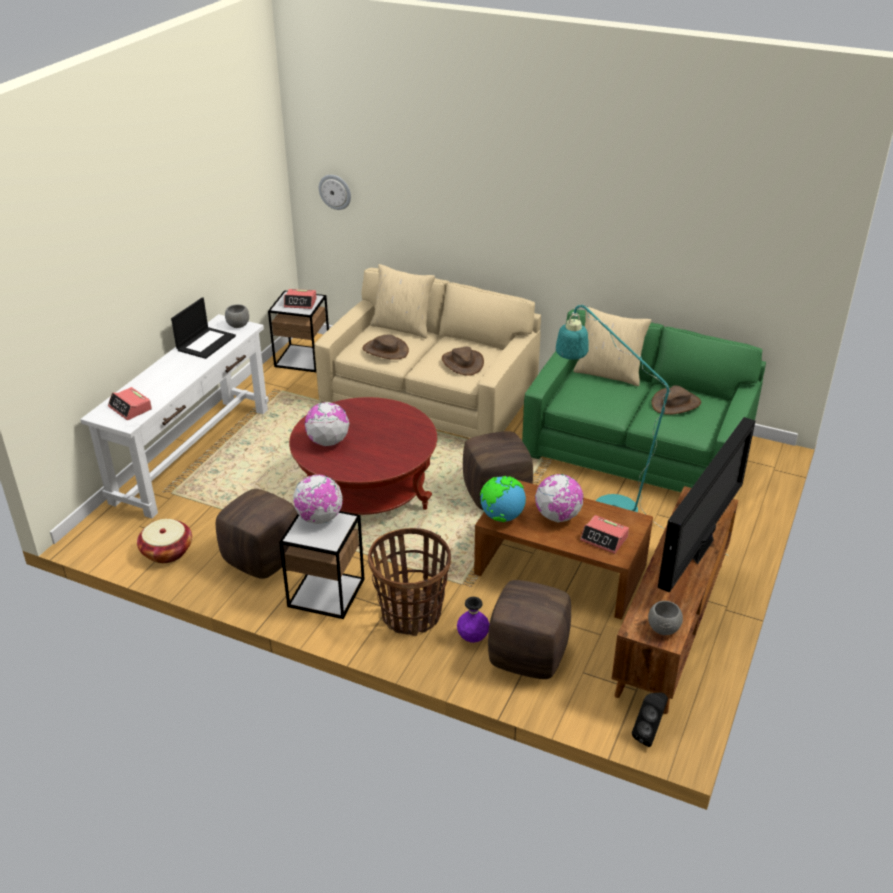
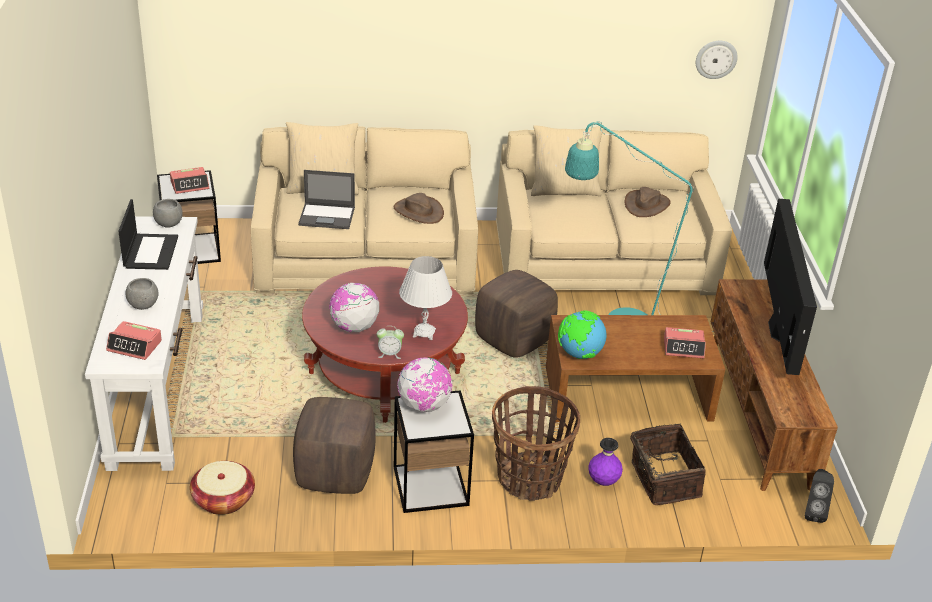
camera: 30 degrees left, 0 degrees up
wall clock [319,175,351,210] -> wall clock moved to [696,41,738,79]
brown hat [363,335,409,360] -> laptop [298,170,355,229]
brown ottoman [488,580,571,679] -> basket [630,424,706,505]
green sofa [522,309,766,492] -> beige sofa [496,129,732,295]
globe [535,474,584,522] -> none
grey bowl [648,601,683,635] -> grey bowl moved to [125,278,158,310]
none -> alarm clock [377,326,404,359]
none -> white table lamp [399,256,452,340]

